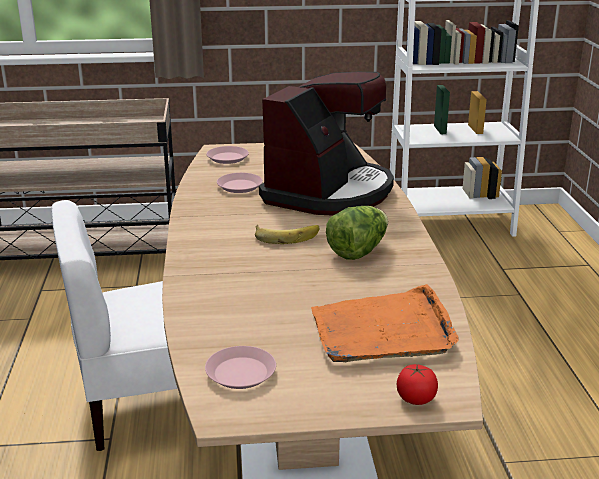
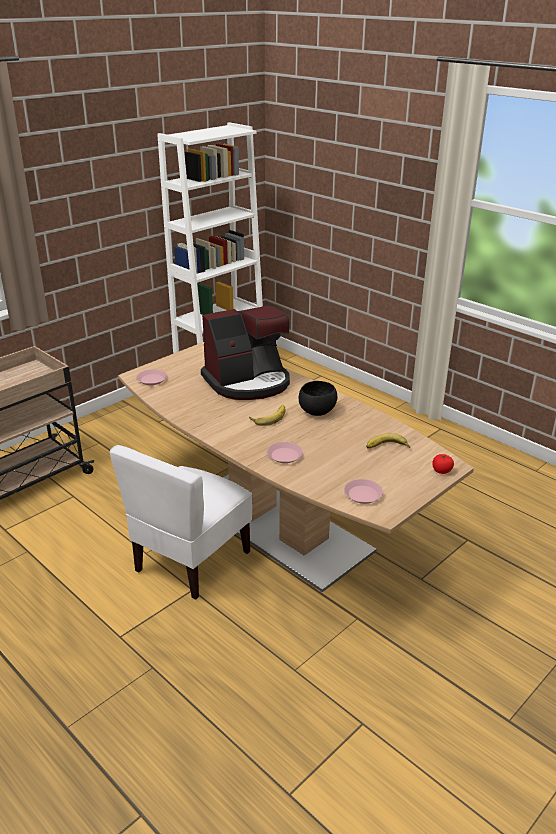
camera: 40 degrees left, 5 degrees up
pink plate [217,173,263,193] -> pink plate moved to [267,442,303,463]
coffee machine [259,72,394,216] -> coffee machine turned 75 degrees clockwise [201,306,290,400]
orange tray [311,284,459,362] -> banana [366,433,410,449]
lettuce [326,206,388,260] -> black bowl [299,381,337,416]

